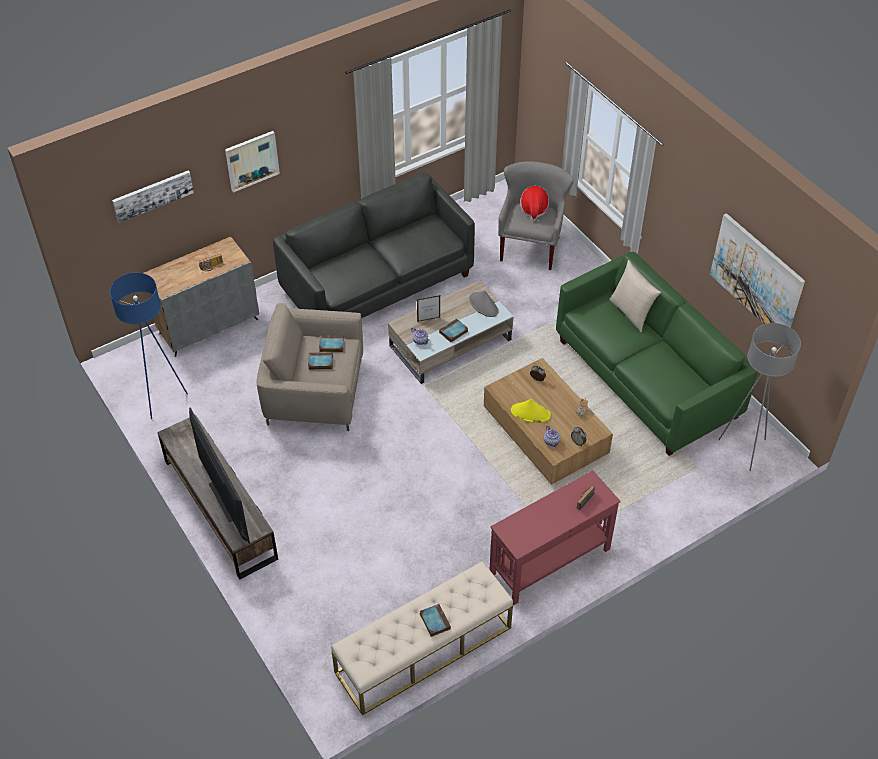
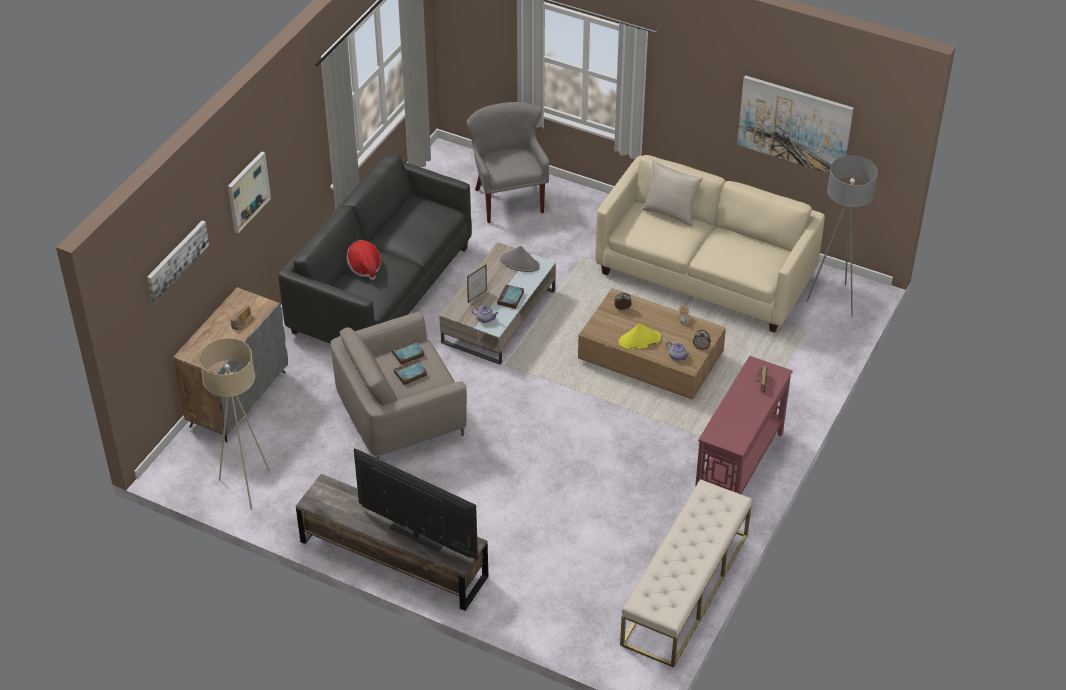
camera: 30 degrees left, 5 degrees down
blue floor lamp [110,273,188,419] -> beige floor lamp [199,338,270,510]
book [420,604,451,637] -> none
hat [520,186,549,221] -> hat moved to [346,240,381,280]
green sofa [556,252,758,456] -> beige sofa [595,155,825,333]

